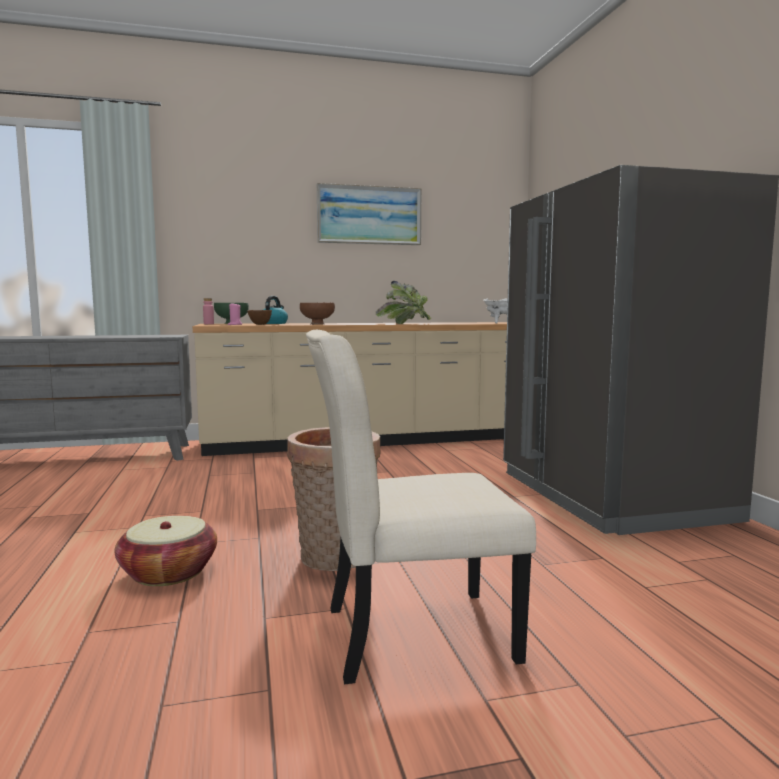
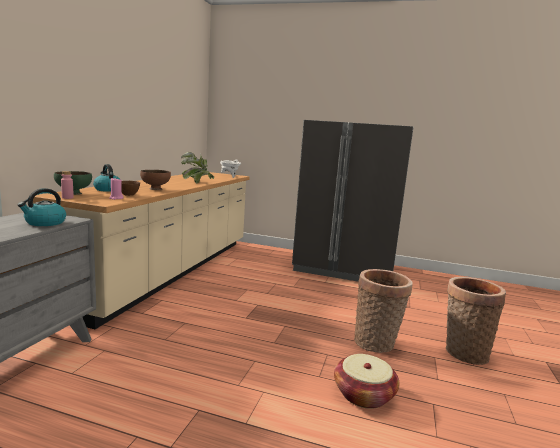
camera: 60 degrees left, 5 degrees up
beige chair [306,330,536,684] -> basket [446,277,506,365]
picture [317,183,421,245] -> none
none -> kettle [18,188,66,226]

